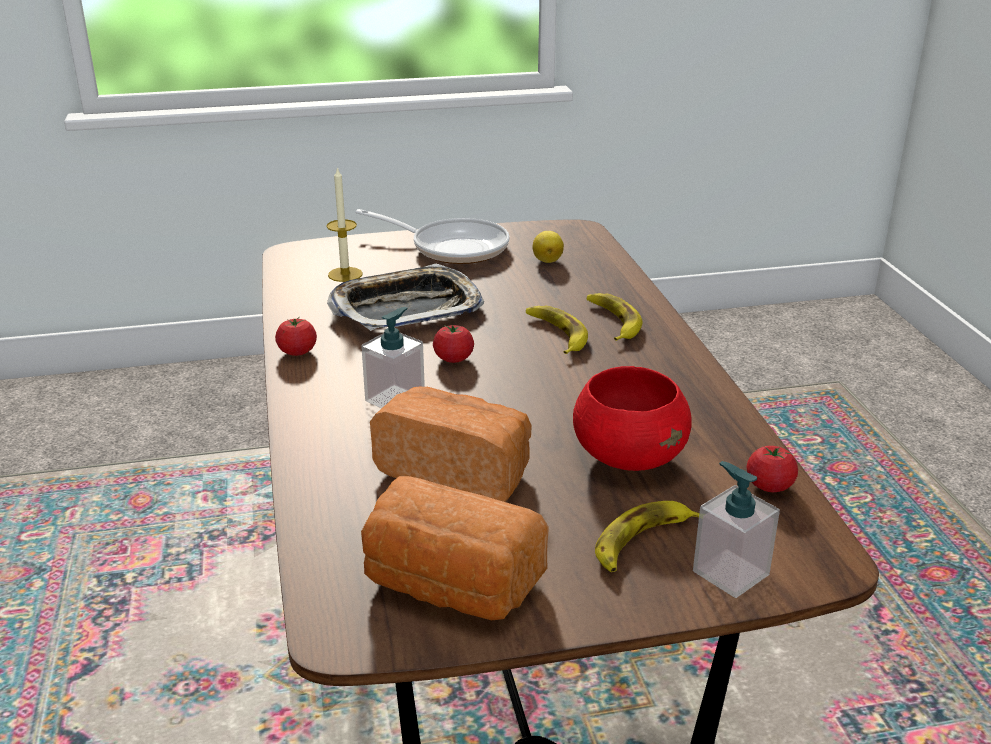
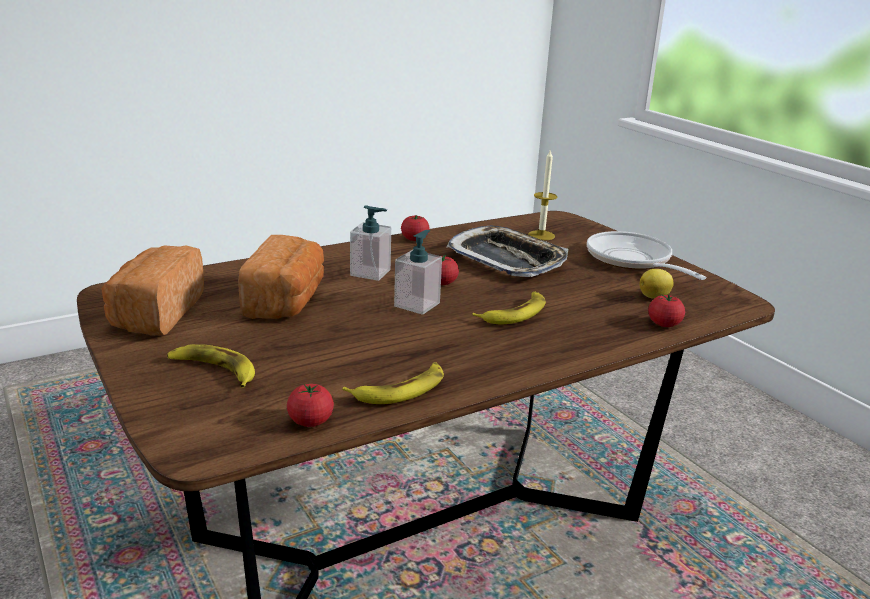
camera: 70 degrees right, 5 degrees down
frying pan [355,209,510,264] -> frying pan turned 150 degrees clockwise [587,231,707,280]
red bowl [573,366,692,471] -> none
banana [587,293,643,341] -> banana moved to [342,362,444,404]
soap dispenser [693,461,780,598] -> soap dispenser moved to [394,230,442,315]
none -> tomato [648,294,685,327]

